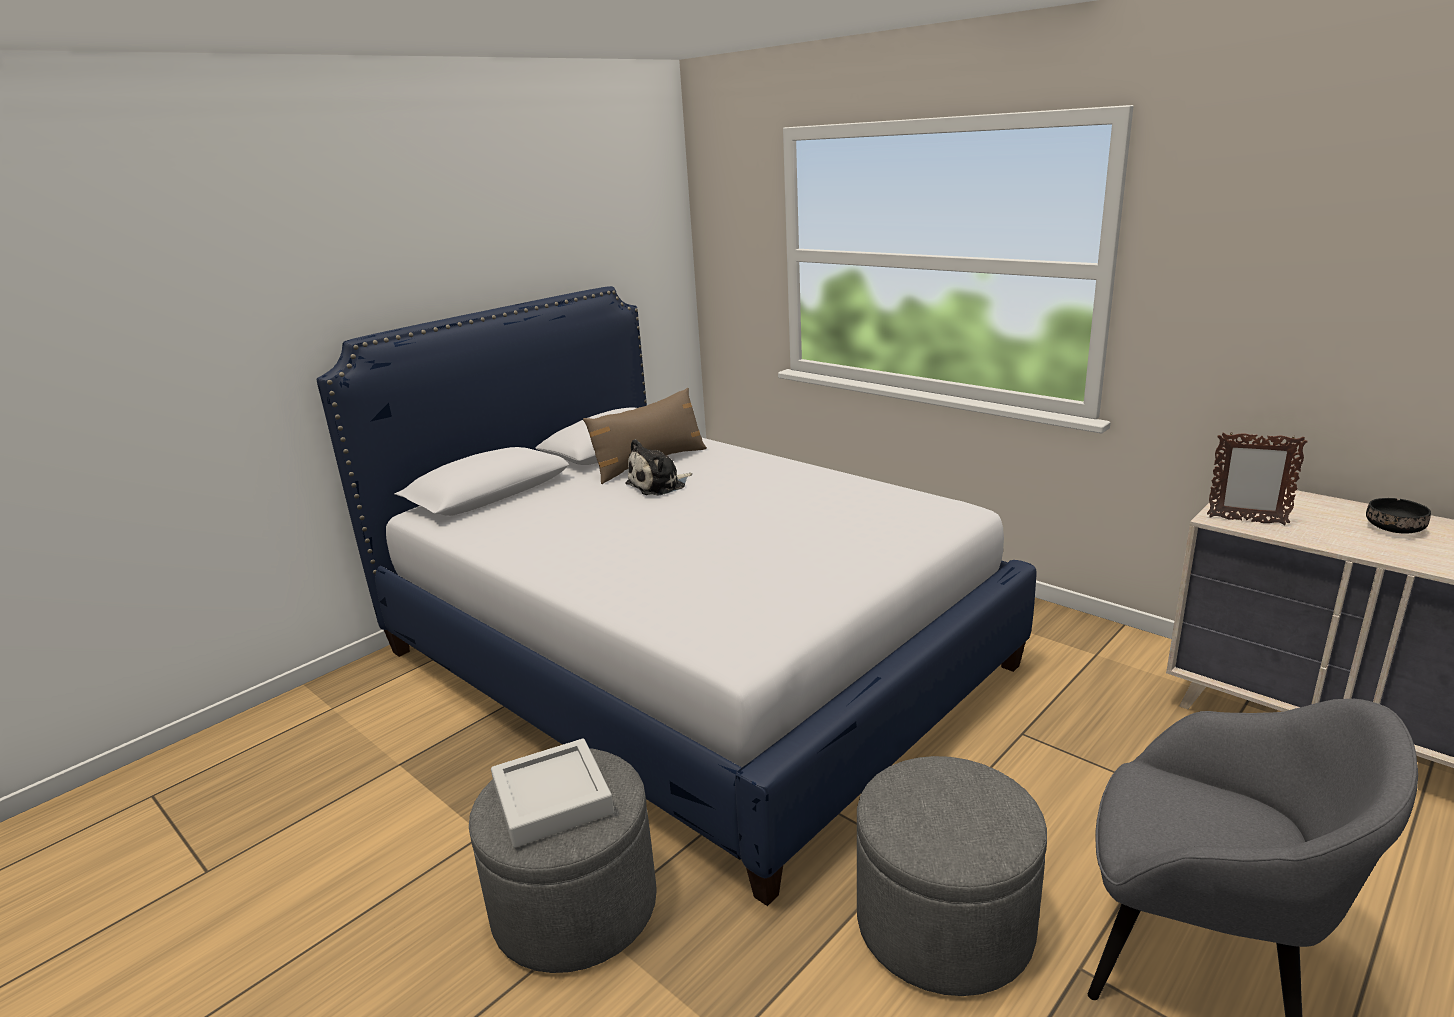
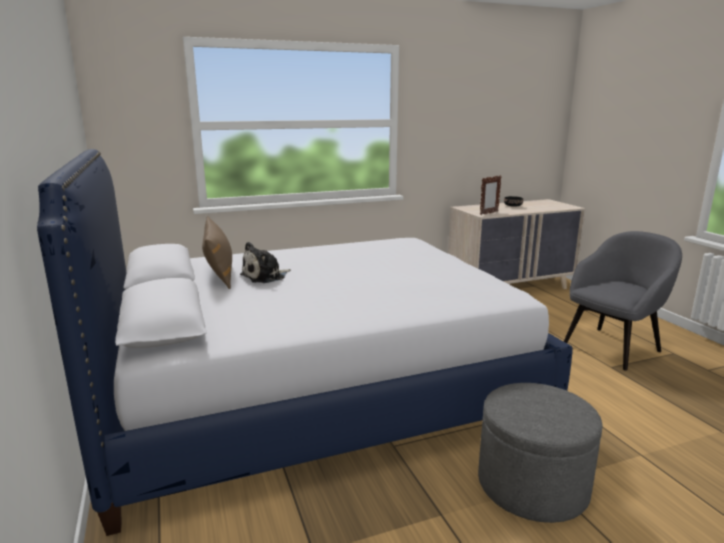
camera: 65 degrees left, 5 degrees down
grey tray [491,738,614,848] -> none
plush toy [625,439,692,495] -> plush toy turned 60 degrees clockwise [240,242,291,283]
grey ottoman [857,756,1047,996] -> none

